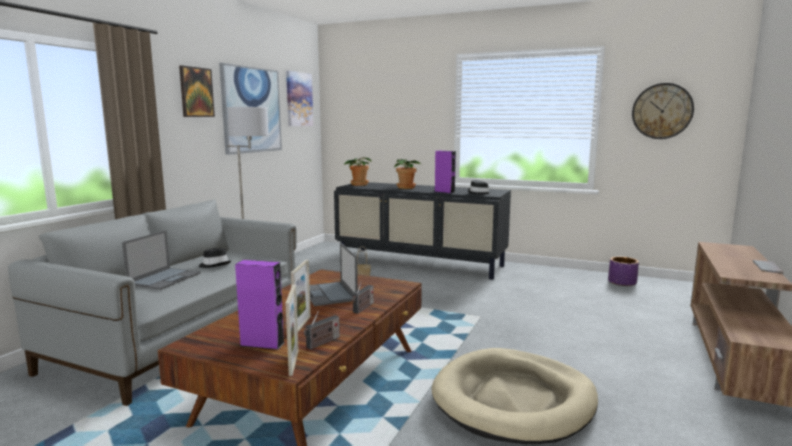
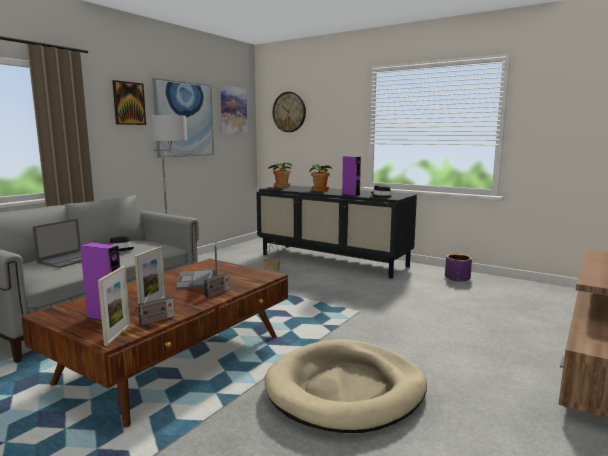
camera: 10 degrees right, 0 degrees up
purple planter [608,257,639,286] -> purple planter moved to [445,254,472,281]
wall clock [632,83,694,139] -> wall clock moved to [273,92,306,132]

